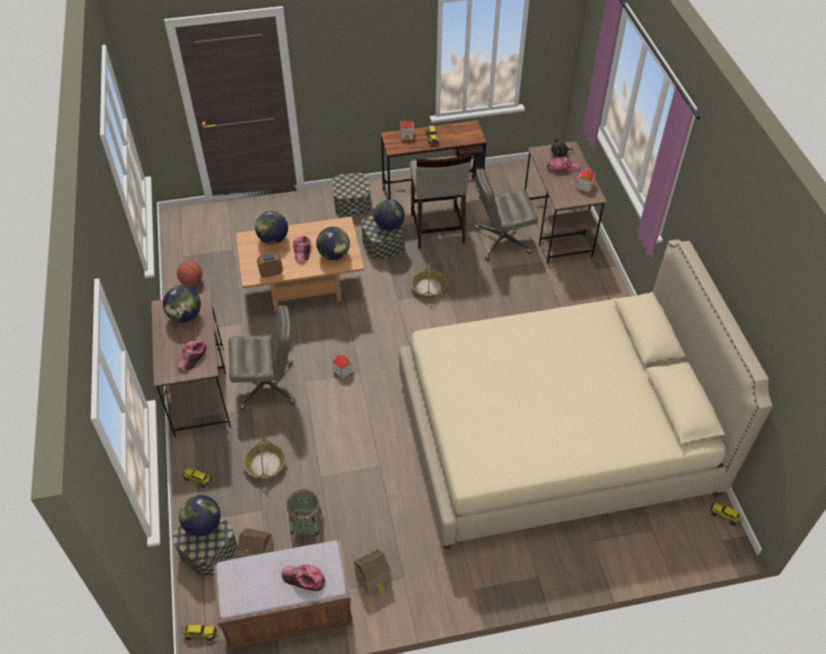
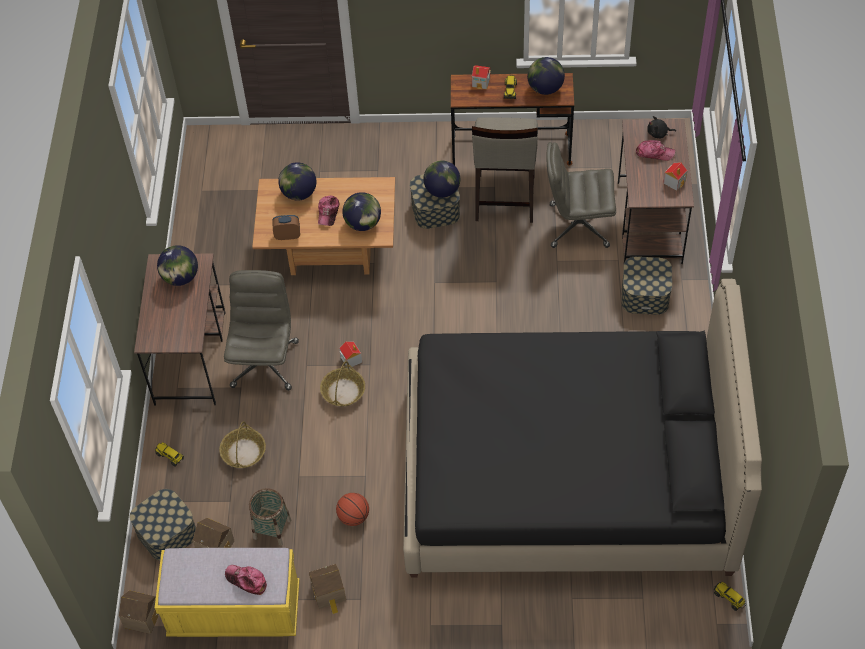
camera: 15 degrees right, 5 degrees up
basketball [177,261,202,286] -> basketball moved to [336,493,369,526]
cap [177,340,207,370] -> none
globe [179,495,221,536] -> globe moved to [527,57,565,95]
toy truck [181,625,217,641] -> toy house [119,590,159,634]
brown bench [213,541,354,649] -> yellow bench [155,548,300,637]
grey office chair [229,305,295,410] -> grey office chair turned 90 degrees counterclockwise [224,270,299,390]
storage box [332,173,371,217] -> storage box moved to [622,257,672,315]
beige bed [399,240,773,549] -> black bed [403,279,762,578]
basket [411,261,447,298] -> basket moved to [320,361,365,406]

